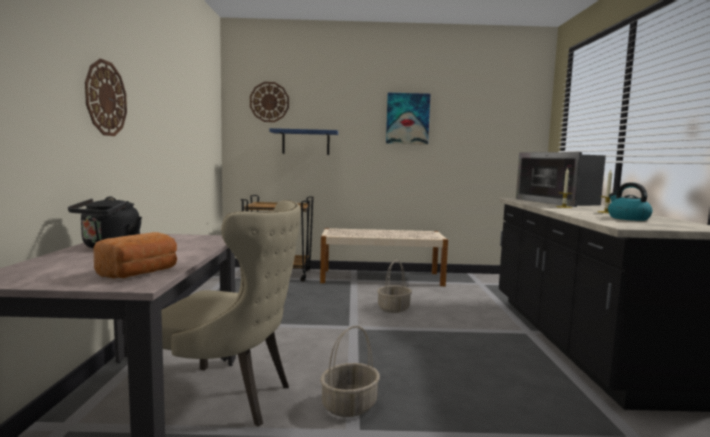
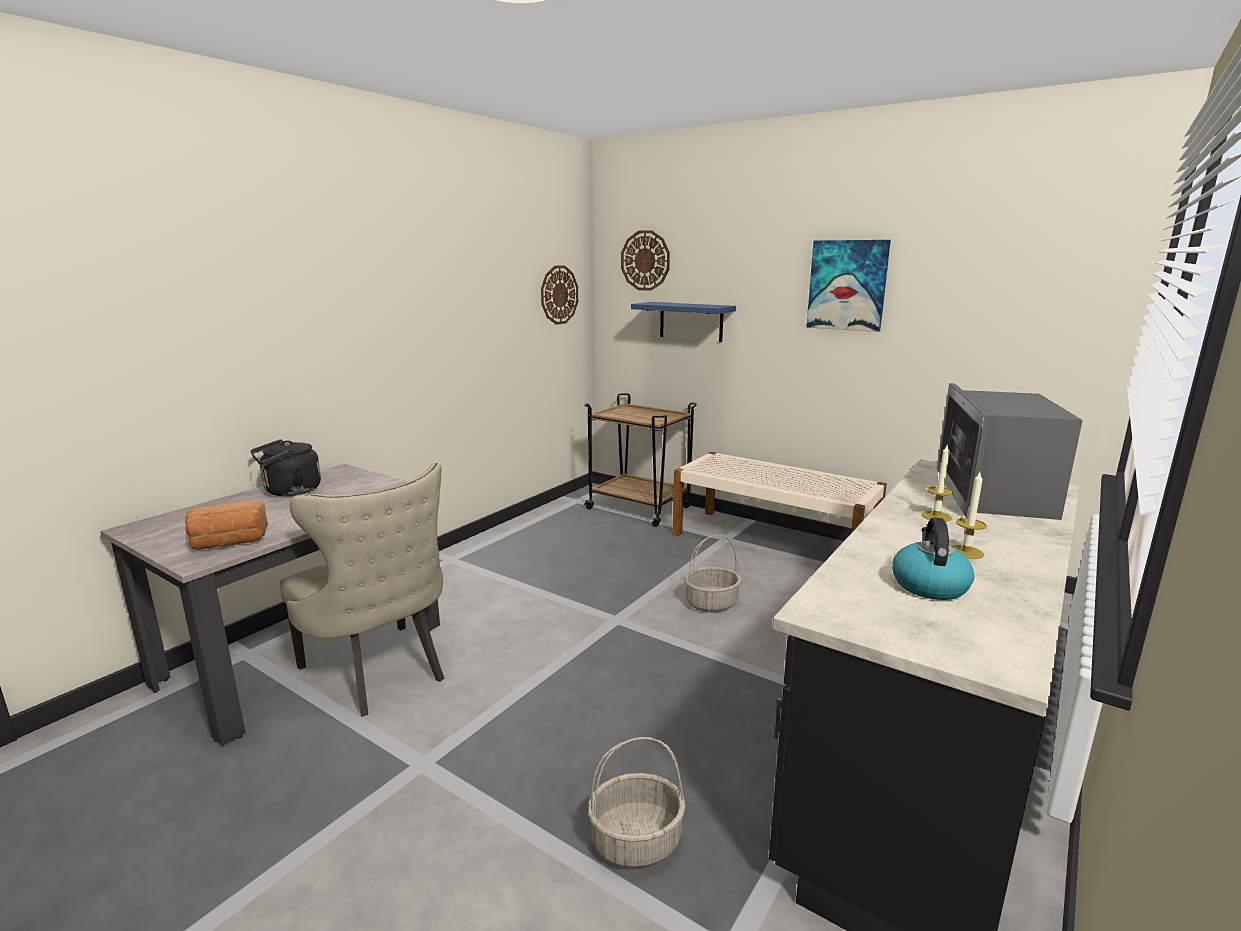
camera: 35 degrees right, 10 degrees up
wall clock [85,59,127,136] -> wall clock moved to [541,265,578,325]
basket [320,326,380,417] -> basket moved to [588,737,686,868]

